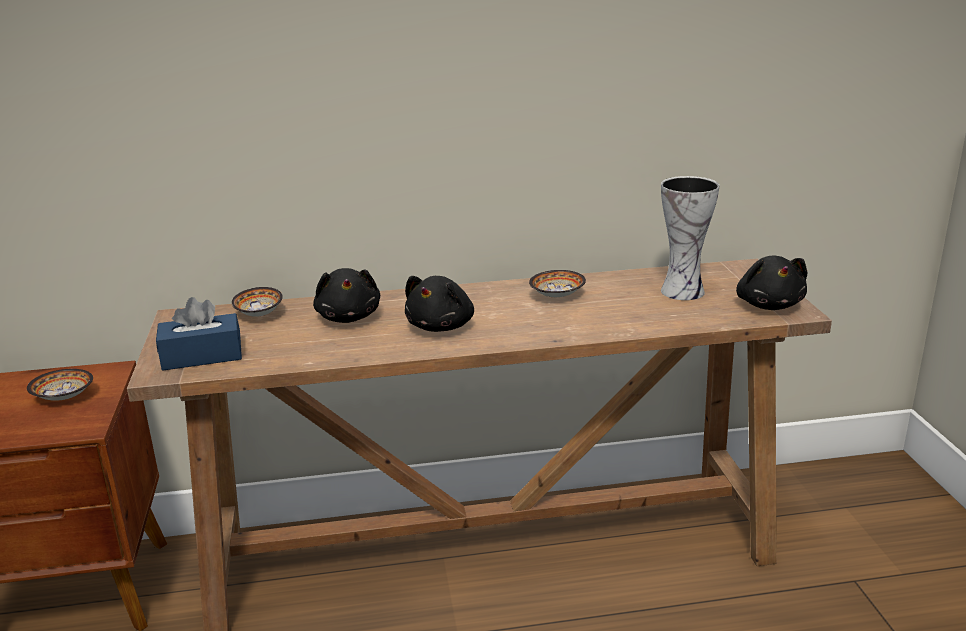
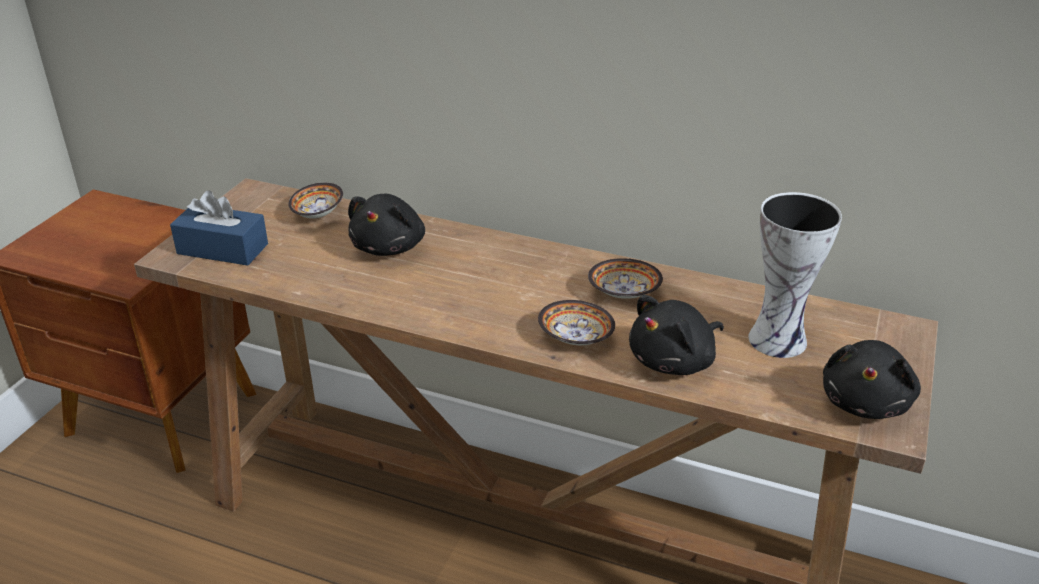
camera: 30 degrees right, 10 degrees up
bowl [27,369,93,401] -> bowl moved to [538,300,615,345]
black plush toy [405,276,474,332] -> black plush toy moved to [629,295,724,375]

